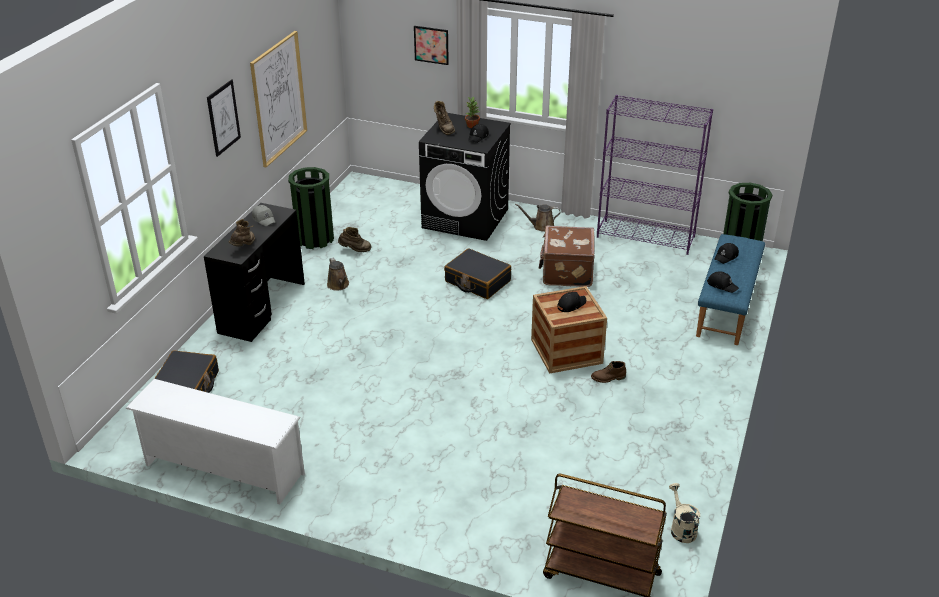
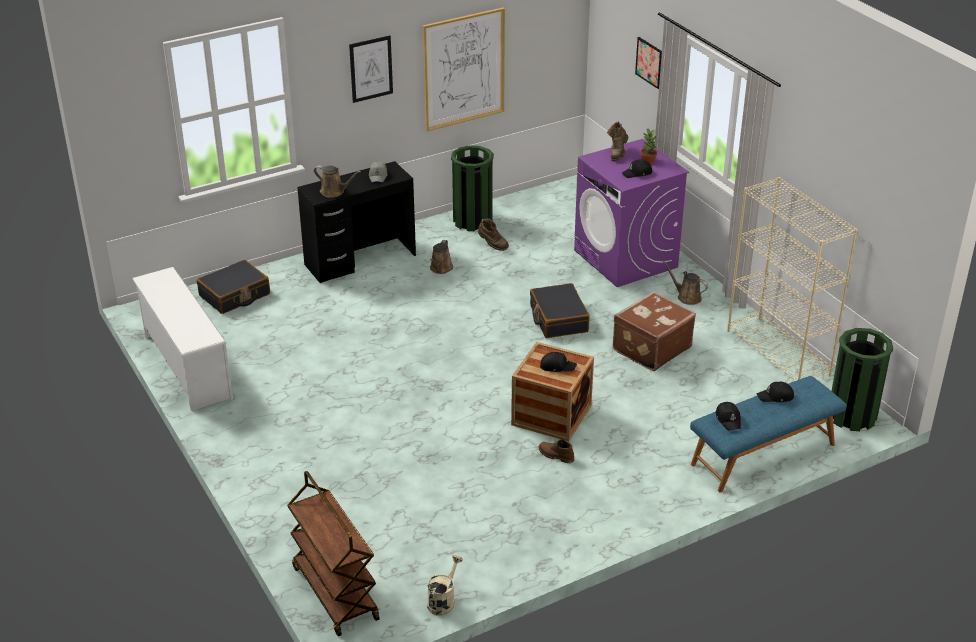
camera: 40 degrees right, 0 degrees up
brown boot [229,219,255,246] -> brown watering can [314,165,361,197]
black washing machine [419,113,511,241] -> purple washing machine [574,139,689,287]
purple bookcase [597,95,713,255] -> beige bookcase [727,177,858,381]

